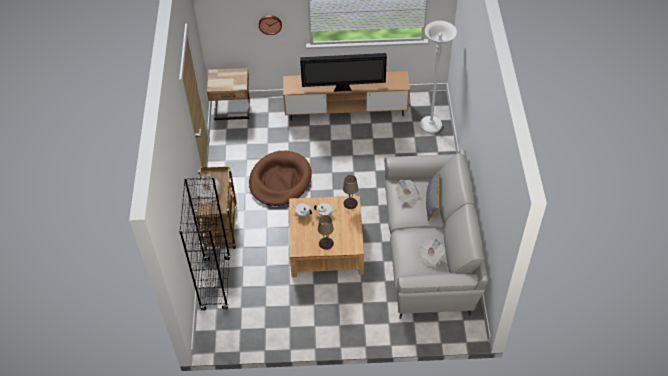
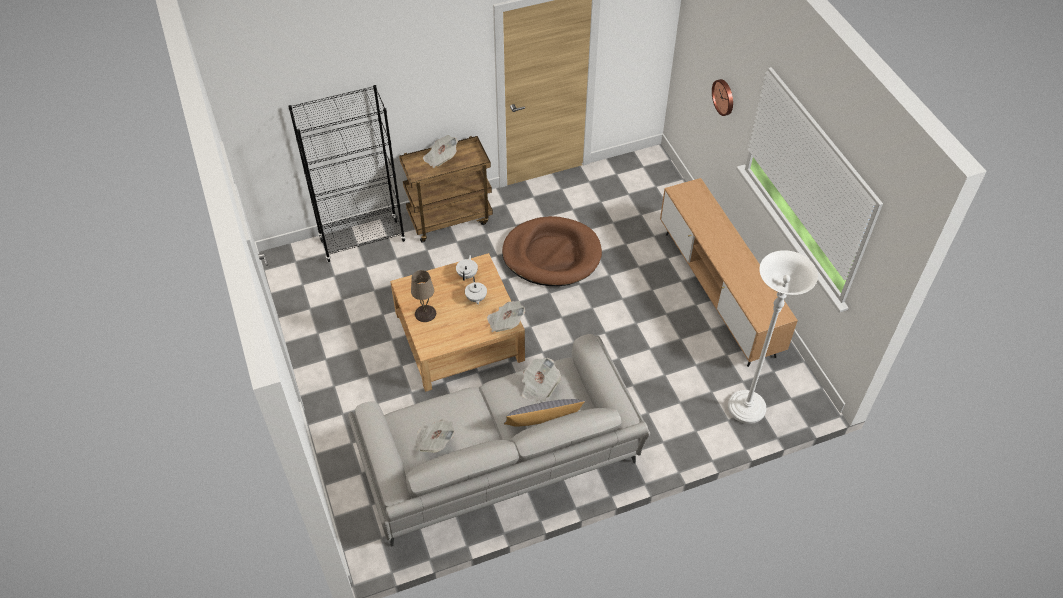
camera: 70 degrees right, 0 degrees up
beige nightstand [207,68,250,120] -> none
television [300,53,387,92] -> none
beige table lamp [343,175,358,209] -> newspaper [487,301,525,332]

